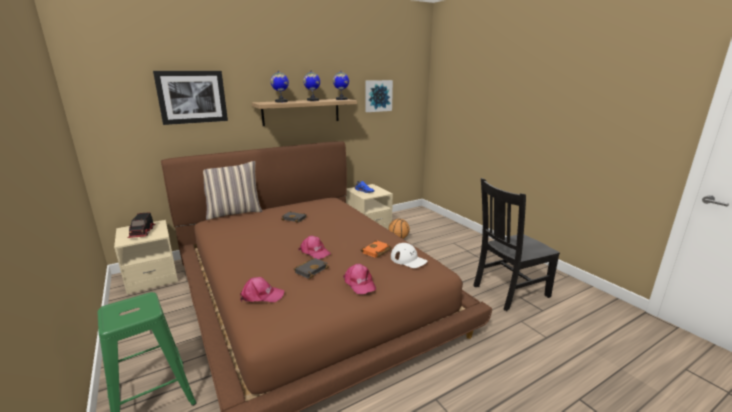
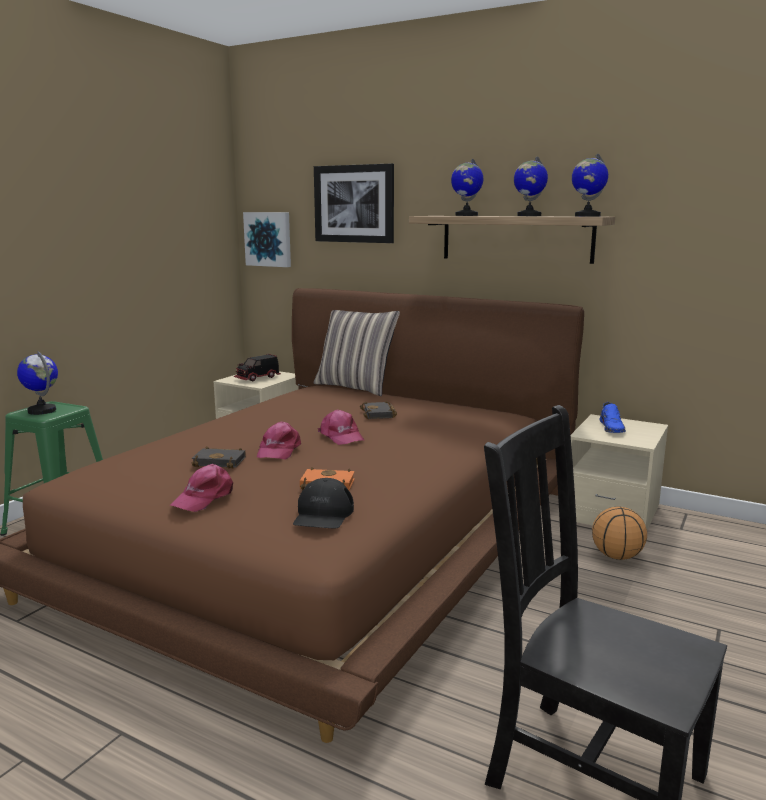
camera: 60 degrees right, 5 degrees down
pink cap [240,277,284,302] -> pink cap moved to [318,409,365,445]
picture [365,80,393,112] -> picture moved to [243,212,291,267]
white cap [391,243,427,268] -> black cap [293,478,354,529]
none -> globe [17,351,58,415]

